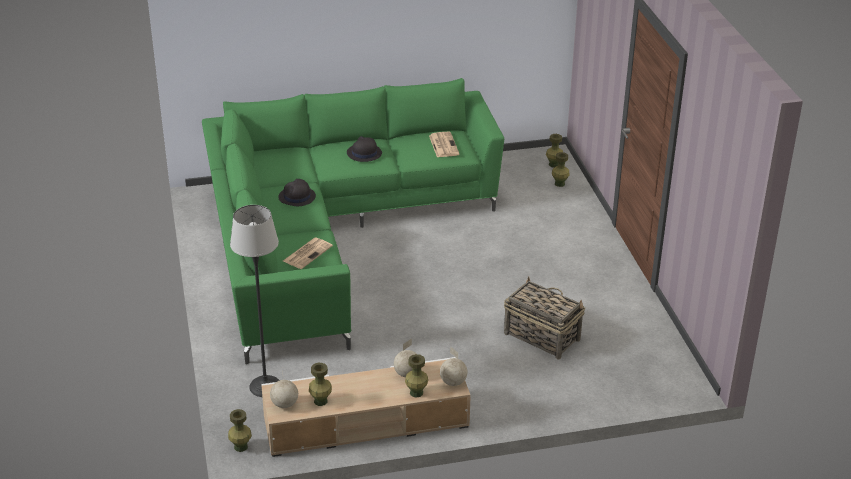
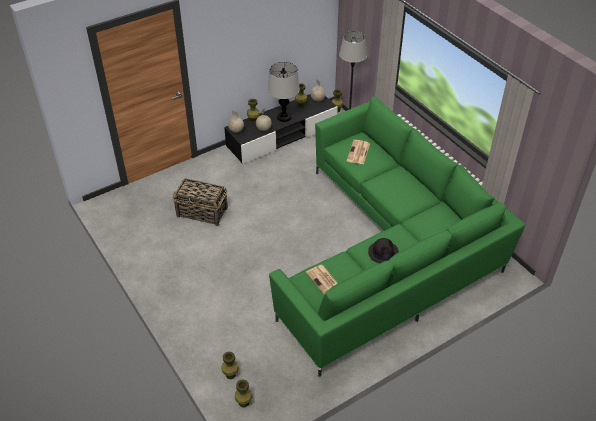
camera: 160 degrees right, 10 degrees up
beige tv stand [261,357,471,457] -> black tv stand [224,94,338,164]
black hat [278,179,316,206] -> none
none -> table lamp [268,62,300,122]

